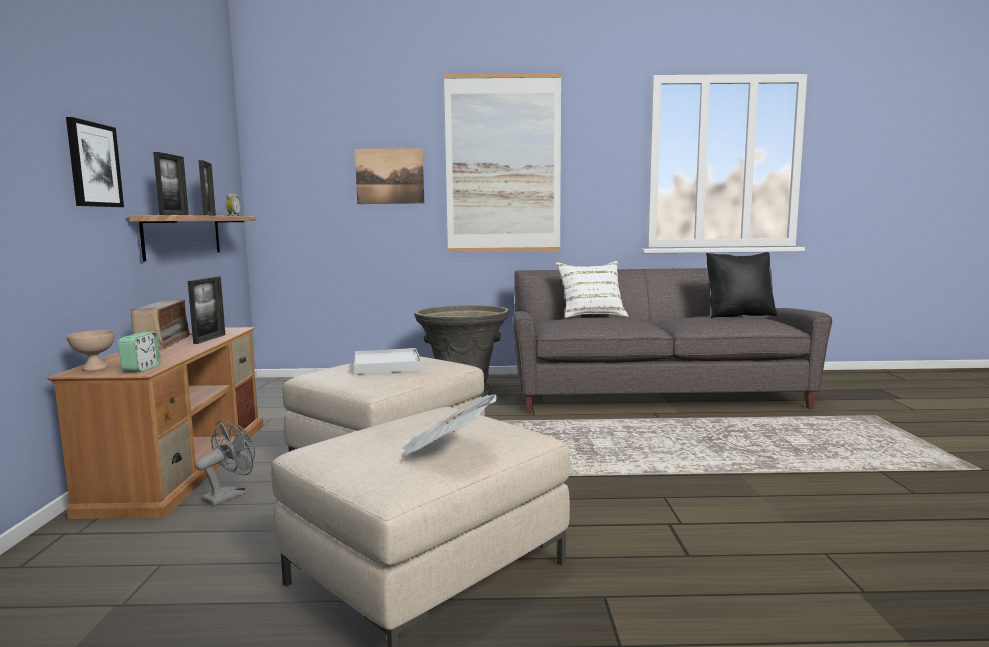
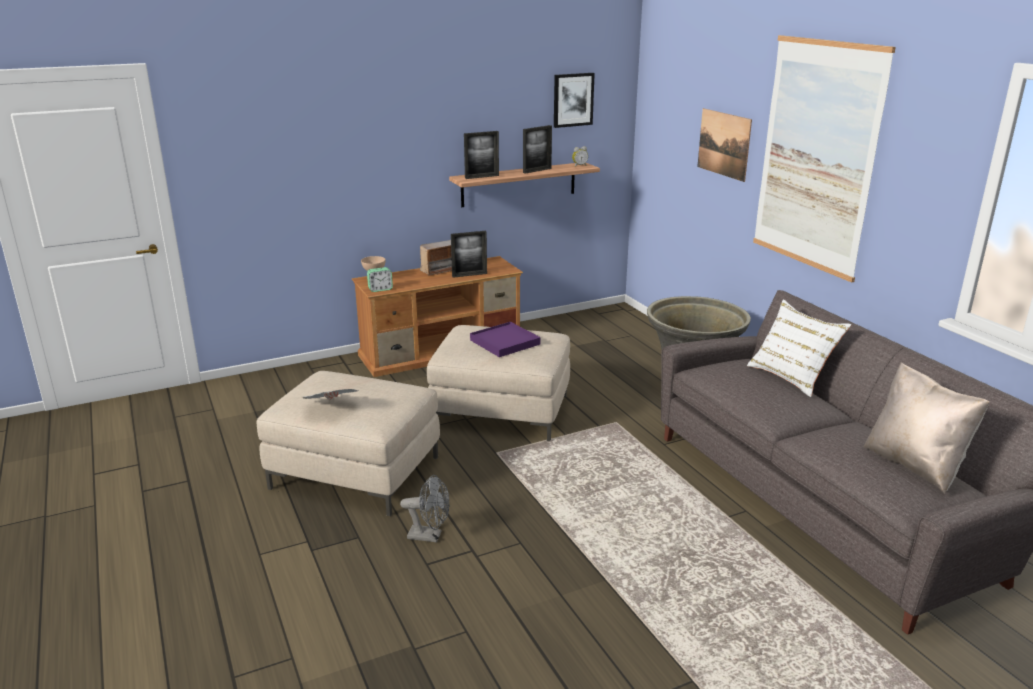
camera: 65 degrees right, 15 degrees up
picture [66,117,124,207] -> picture moved to [554,73,595,128]
grey fan [195,420,255,506] -> grey fan moved to [400,475,450,543]
white tray [354,348,422,375] -> purple tray [470,322,540,357]
black pillow [706,252,777,318] -> beige pillow [863,362,990,494]

